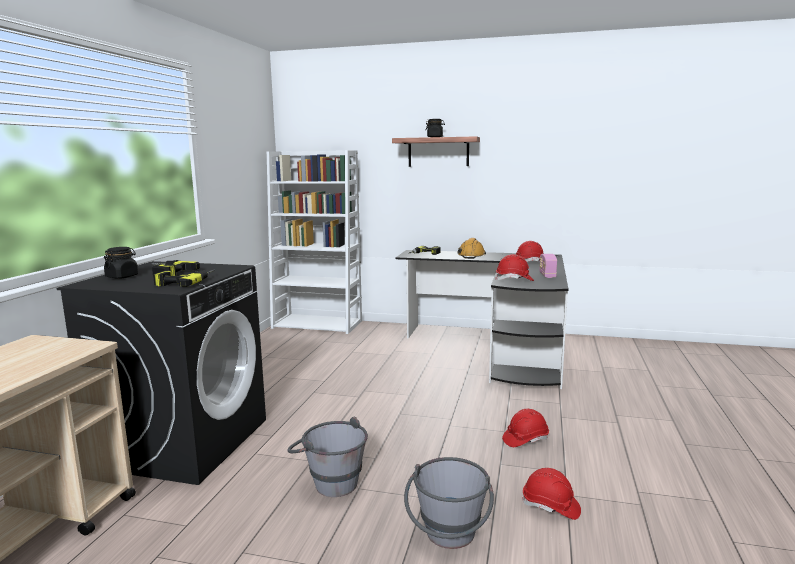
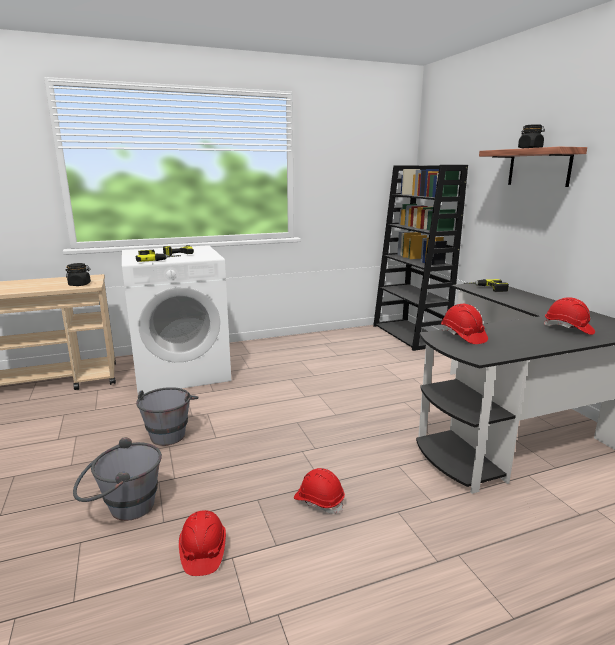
camera: 55 degrees right, 5 degrees up
black washing machine [57,261,266,485] -> white washing machine [122,245,231,394]
black jar [104,247,138,279] -> black jar moved to [66,263,91,286]
white bookcase [267,150,362,334] -> black bookcase [373,165,468,351]
orange hard hat [458,238,486,259] -> none
radio [539,254,557,278] -> none

